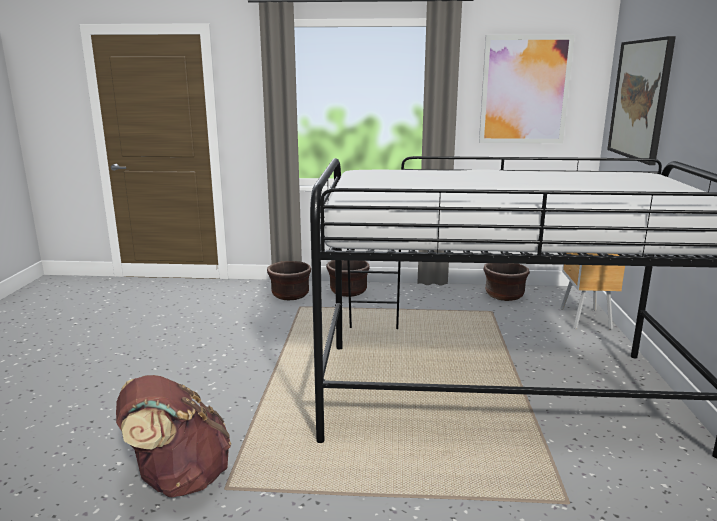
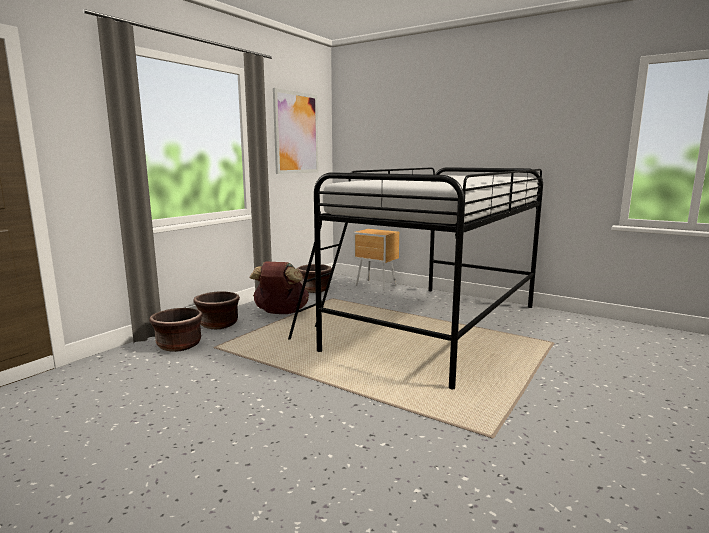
camera: 60 degrees left, 5 degrees down
brown backpack [116,375,231,497] -> brown backpack moved to [249,262,309,314]
picture [607,36,676,165] -> none

